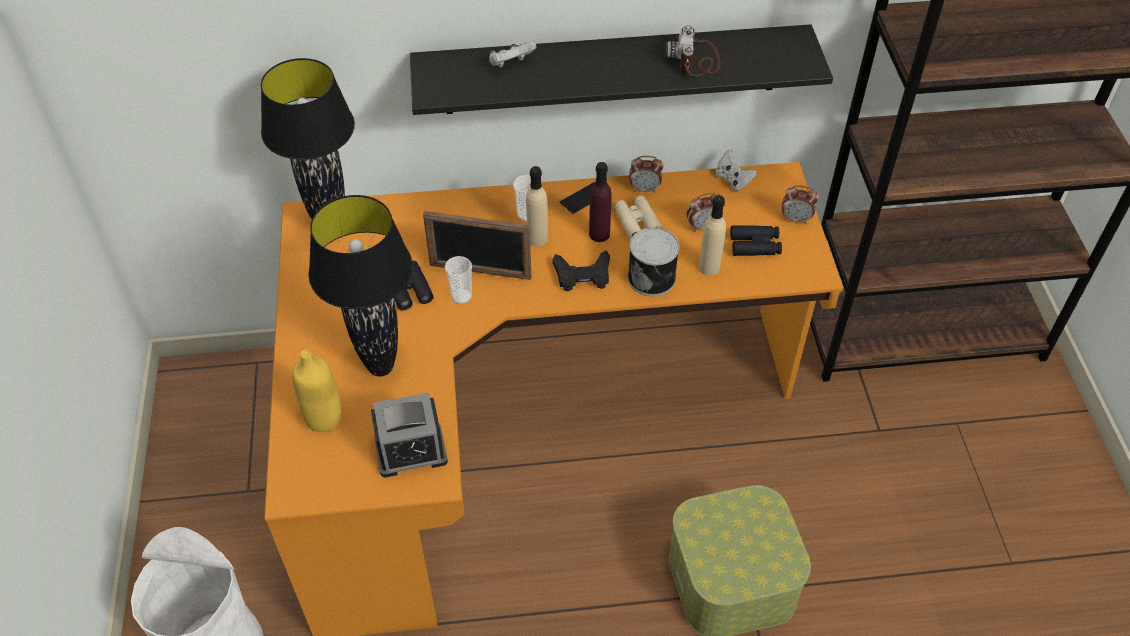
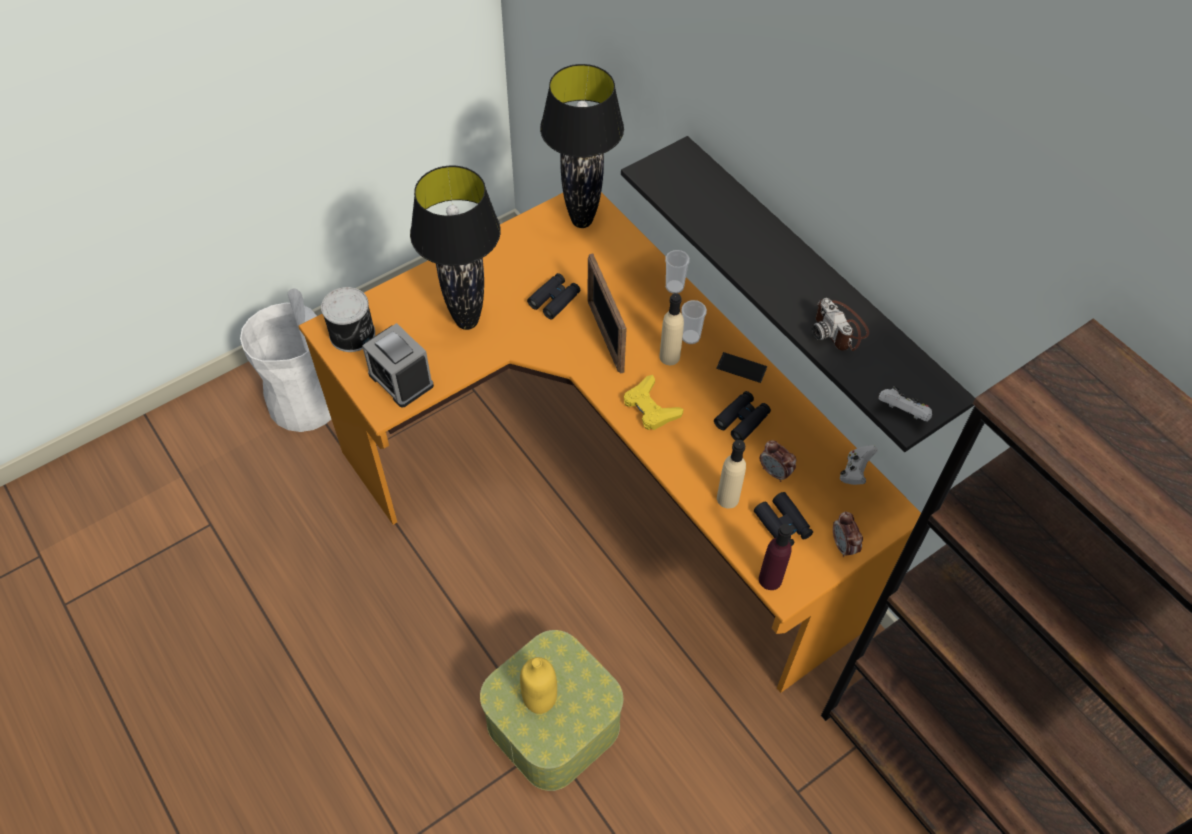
camera: 60 degrees right, 5 degrees up
yellow bottle [292,349,342,432] -> yellow bottle moved to [520,657,557,714]
cup [445,256,472,304] -> cup moved to [665,250,690,294]
white game controller [489,41,537,68] -> white game controller moved to [878,386,932,422]
black game controller [552,251,610,291] -> yellow game controller [624,375,684,430]
purple bottle [589,162,612,242] -> purple bottle moved to [759,524,792,590]
beige binoculars [615,196,663,240] -> black binoculars [714,391,771,441]
can [628,227,679,296] -> can moved to [321,287,375,352]
alarm clock [629,156,664,193] -> none
camera [666,25,721,77] -> camera turned 90 degrees counterclockwise [812,298,869,351]

